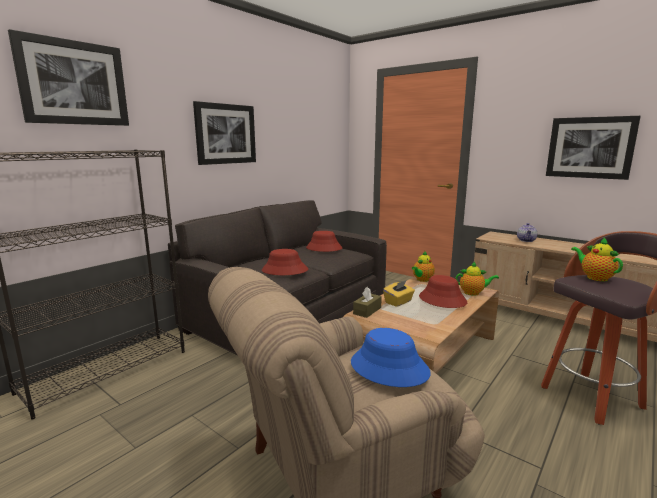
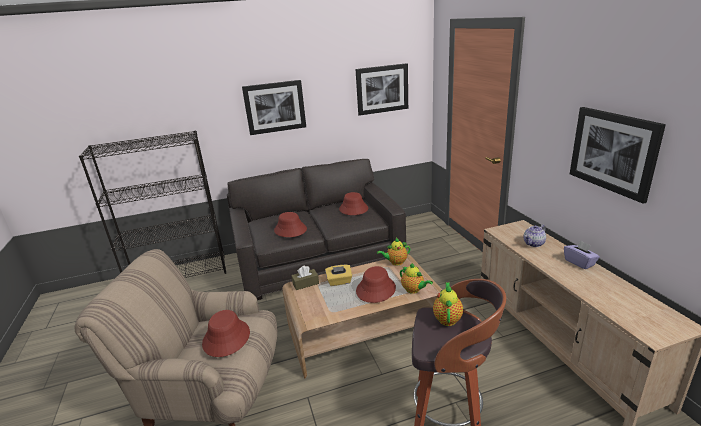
camera: 35 degrees right, 10 degrees up
picture [8,29,129,126] -> picture moved to [355,63,408,116]
blue hat [351,328,431,387] -> red hat [202,310,250,357]
none -> purple tissue box [564,240,600,269]

